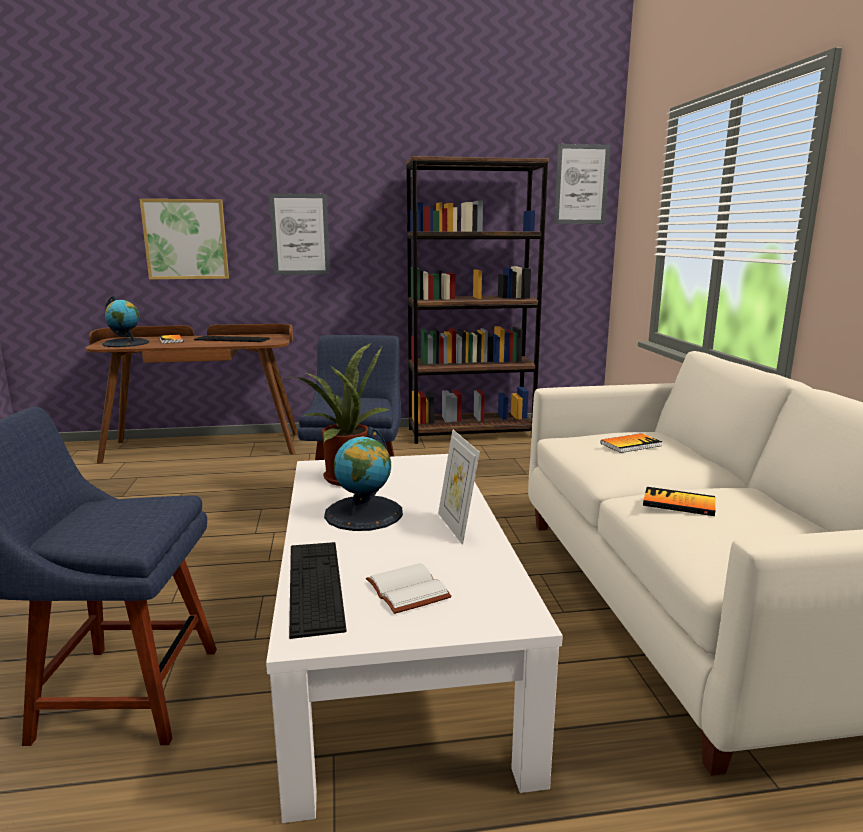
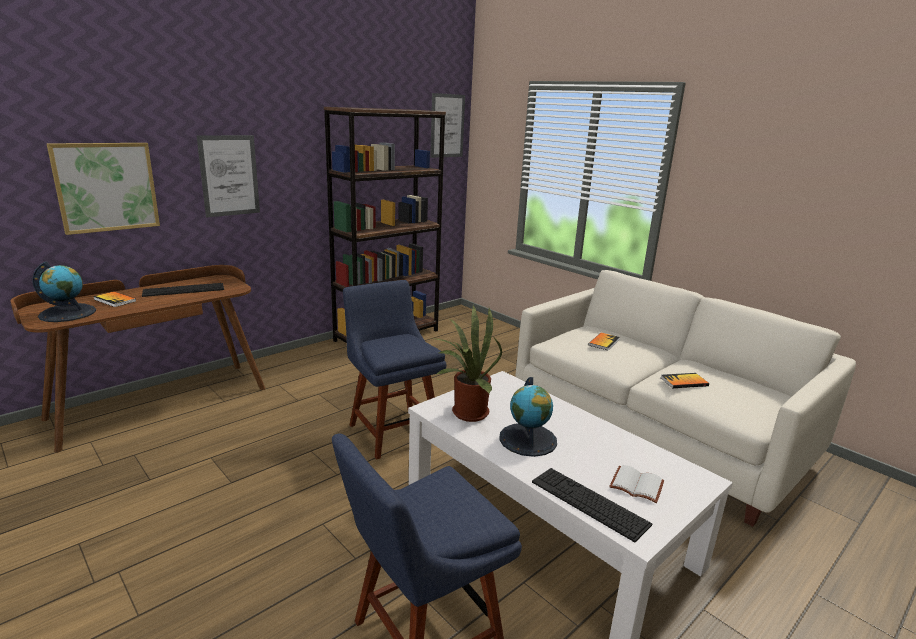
camera: 35 degrees left, 5 degrees up
picture frame [438,429,480,544] -> none

